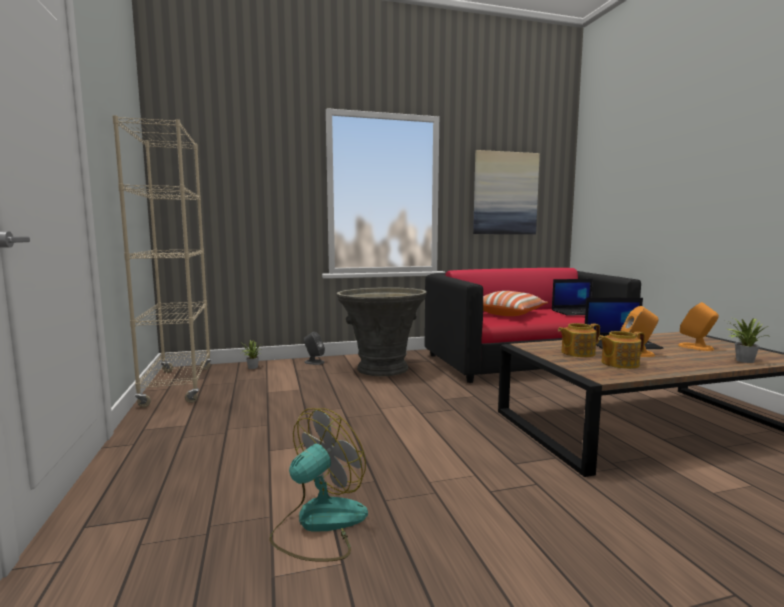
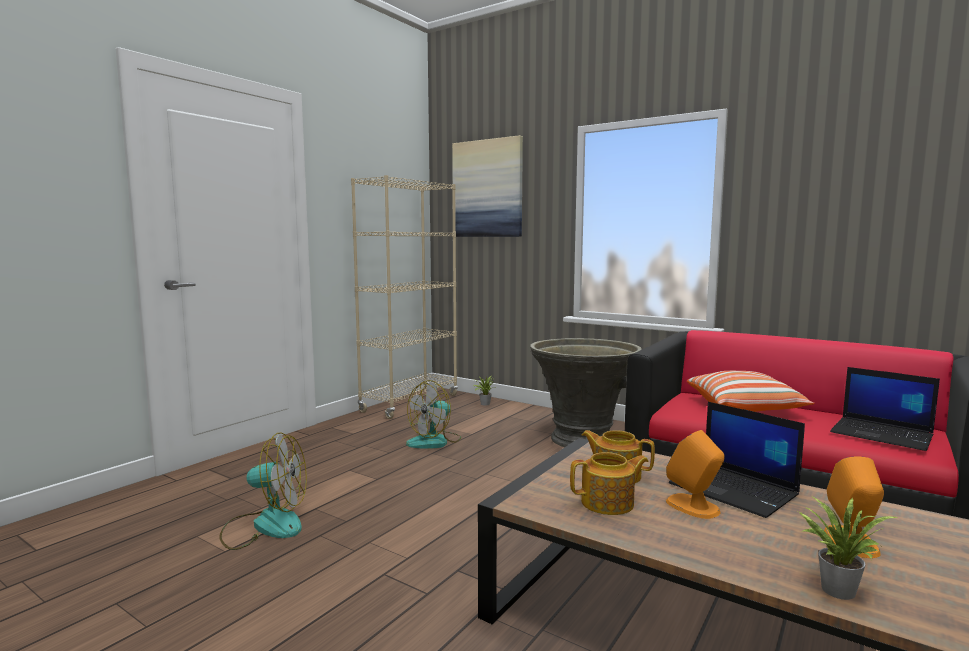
camera: 50 degrees right, 0 degrees up
grey speaker [304,332,325,365] -> none
picture [473,150,540,234] -> picture moved to [452,135,523,237]
teapot [598,331,645,369] -> teapot turned 135 degrees clockwise [570,452,649,515]
none -> fan [406,380,462,449]

